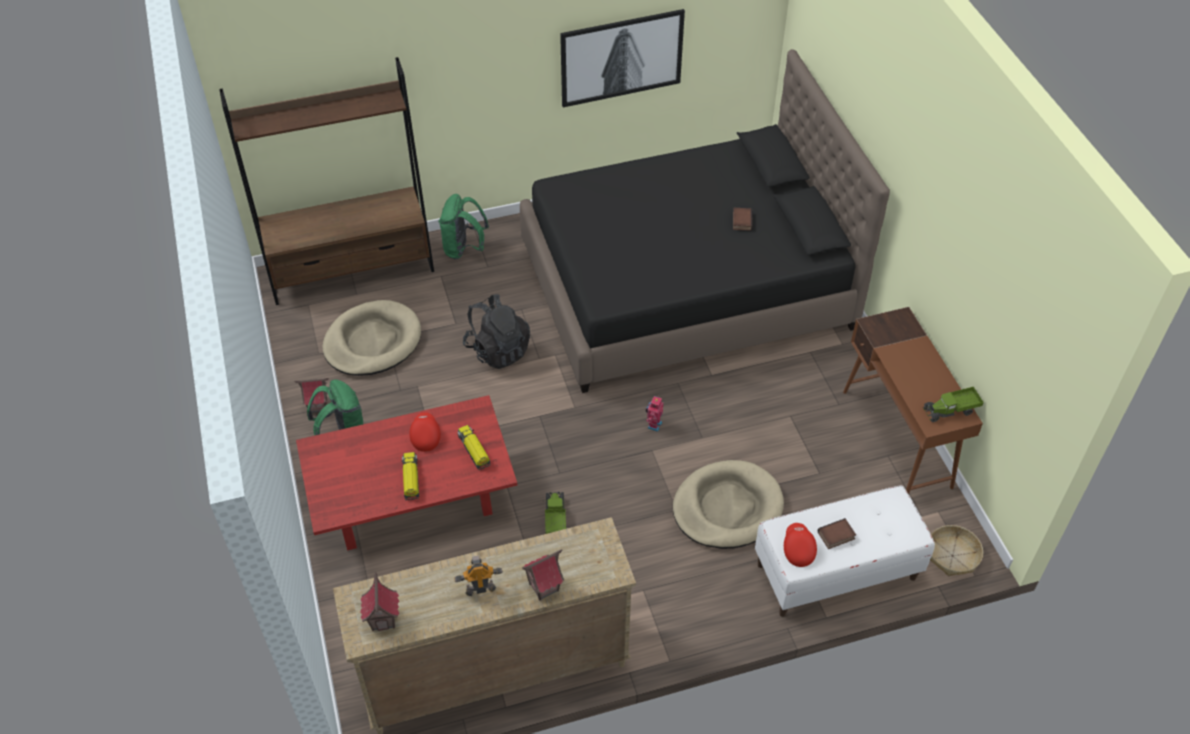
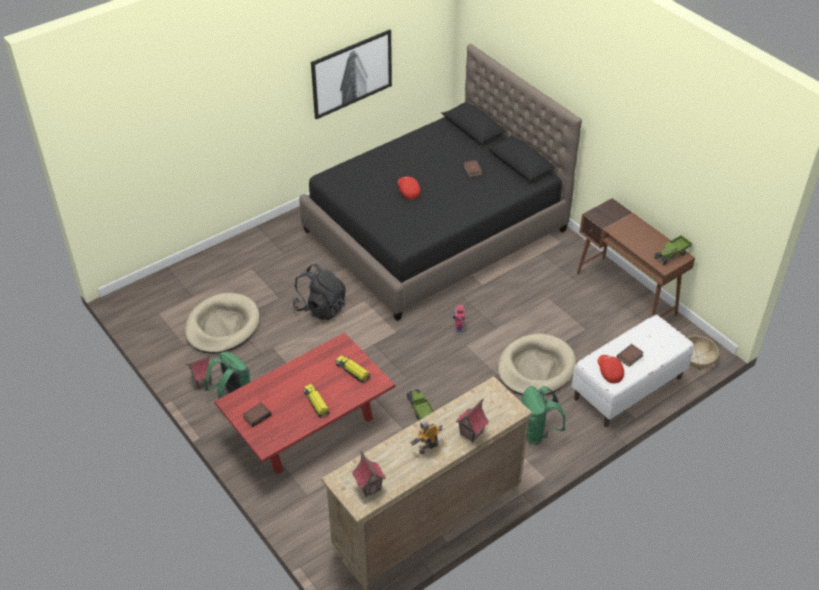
camera: 20 degrees left, 5 degrees down
brown bookcase [219,57,434,305] -> none
red cap [409,412,441,452] -> red cap moved to [398,176,420,199]
green backpack [439,194,489,260] -> green backpack moved to [521,386,565,444]
none -> book [243,402,272,427]

